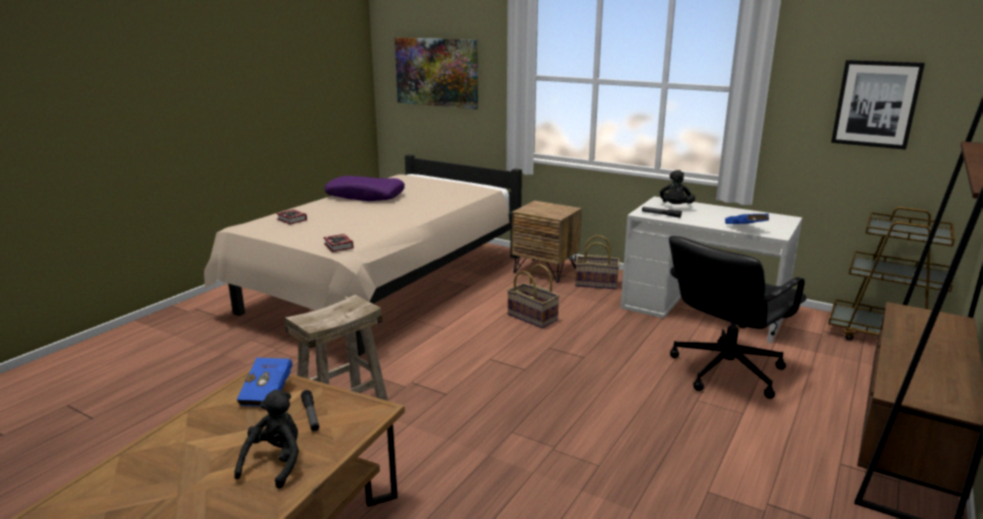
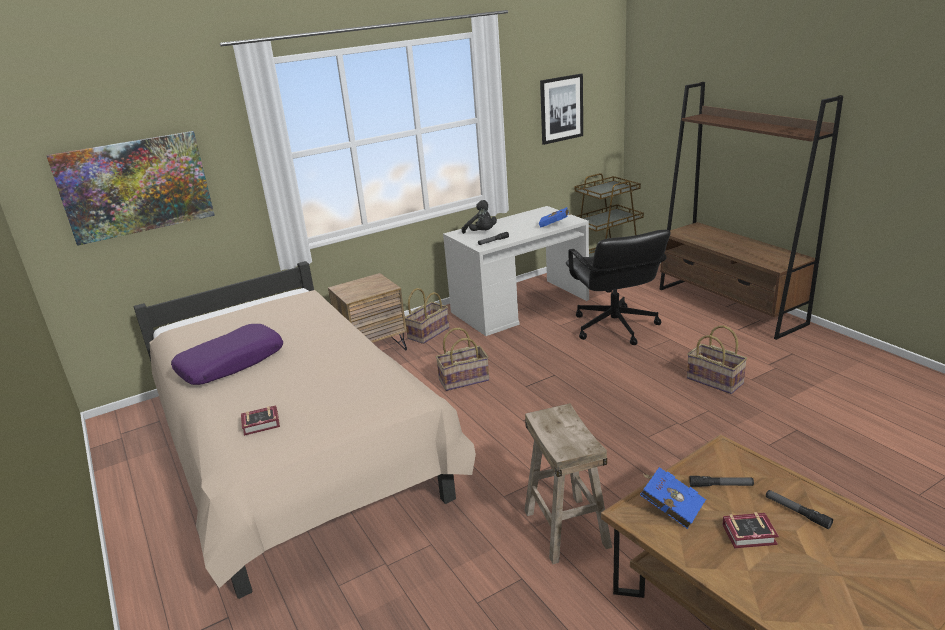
camera: 60 degrees left, 5 degrees up
black plush toy [234,390,299,489] -> flashlight [766,490,833,529]
book [323,234,354,252] -> book moved to [722,512,779,548]
none -> basket [687,325,747,394]

